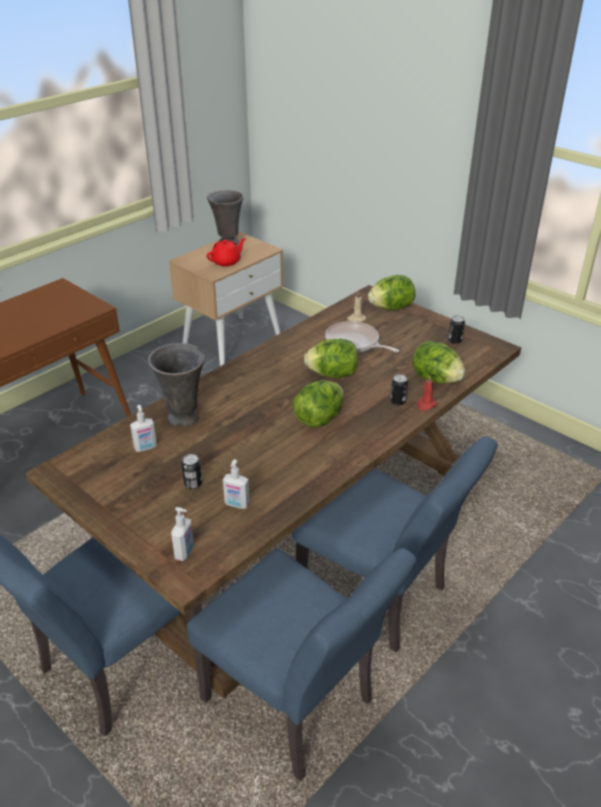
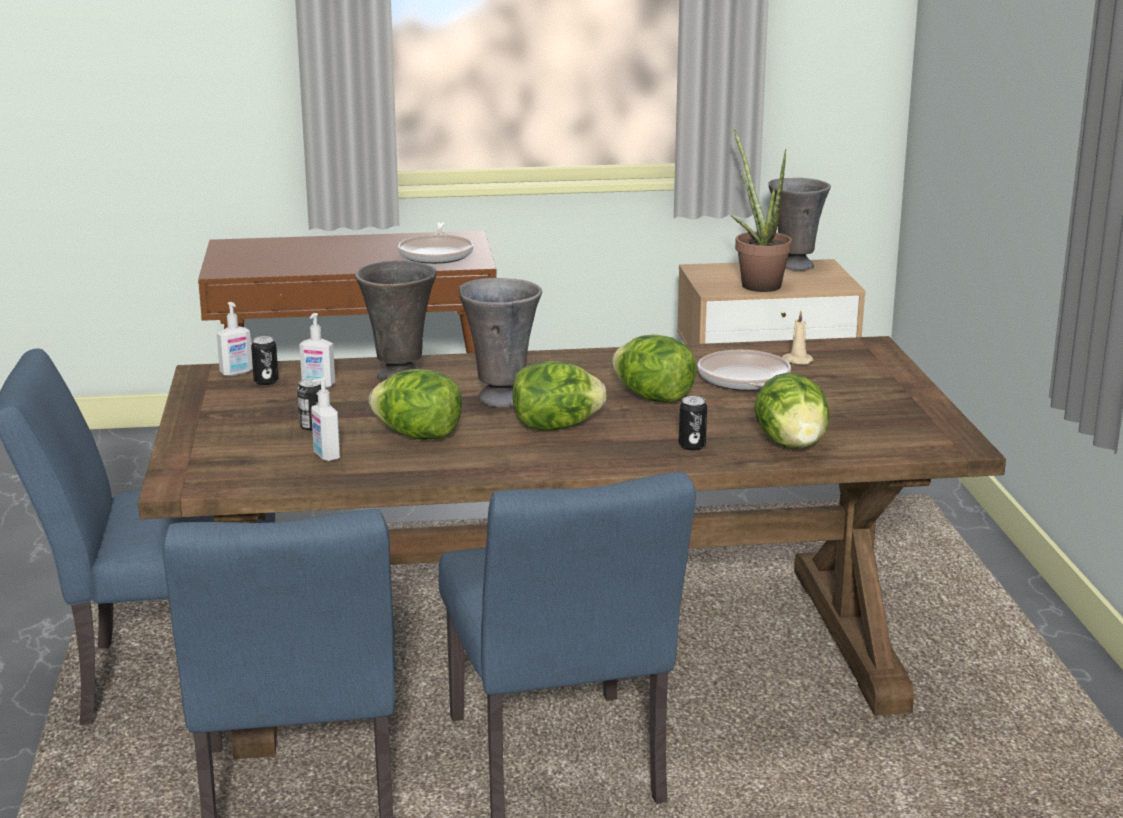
camera: 40 degrees right, 15 degrees down
soap dispenser [171,507,194,561] -> soap dispenser moved to [217,302,253,376]
red teapot [207,238,246,266] -> potted plant [731,129,792,292]
lettuce [368,275,415,310] -> lettuce moved to [369,369,462,440]
red candle [417,375,437,410] -> none
can [448,316,465,344] -> can moved to [251,336,278,385]
none -> frying pan [398,222,474,264]
none -> grey vase [459,278,542,407]

